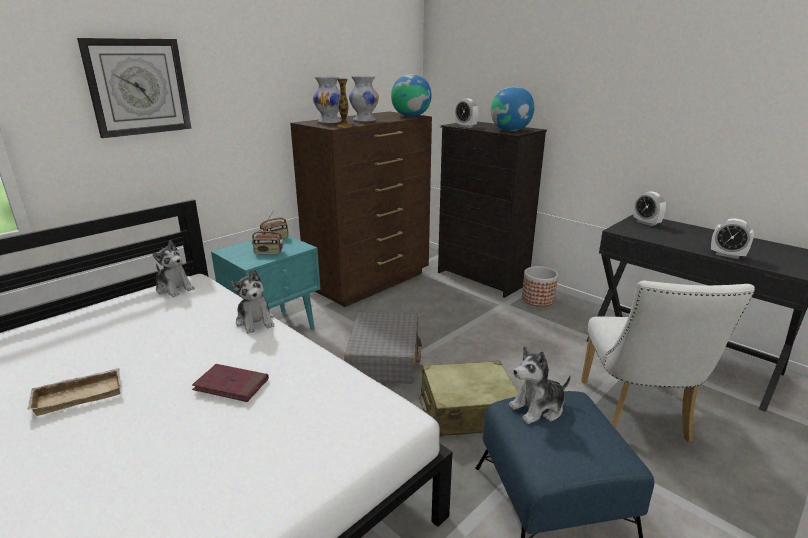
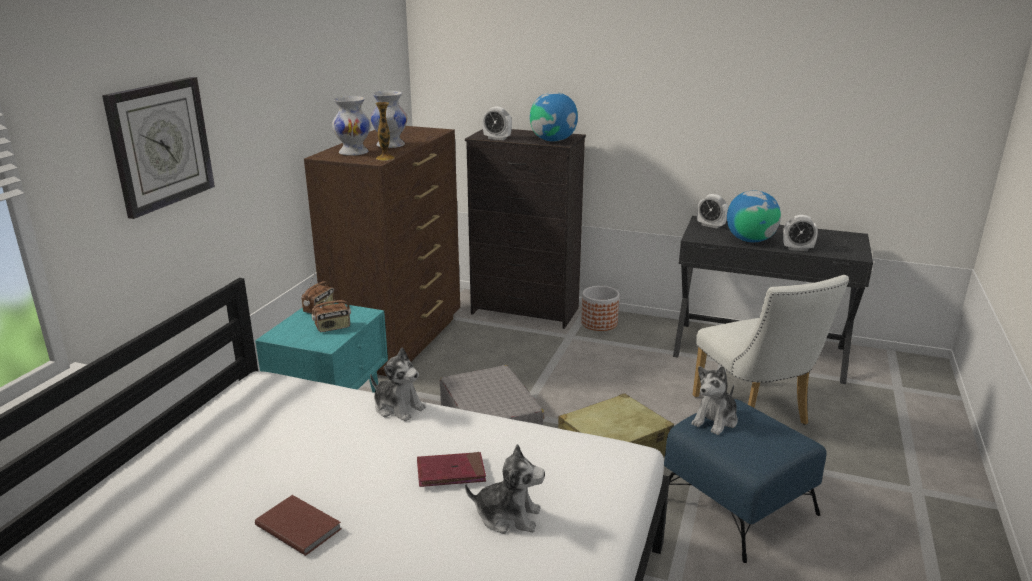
camera: 25 degrees left, 0 degrees up
beige tray [27,368,121,416] -> brown book [255,495,341,556]
plush toy [152,240,195,297] -> plush toy moved to [465,444,545,534]
globe [391,74,432,117] -> globe moved to [727,191,781,242]

